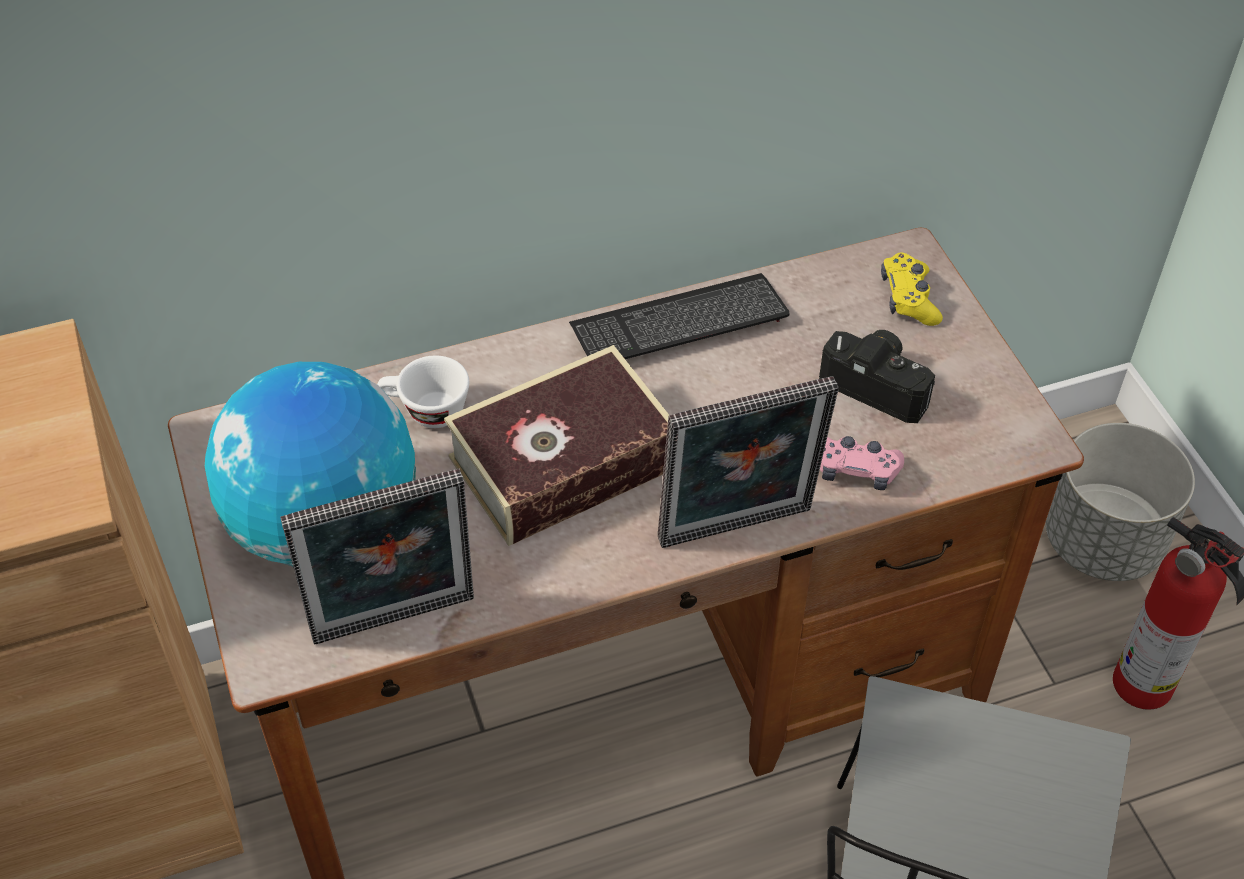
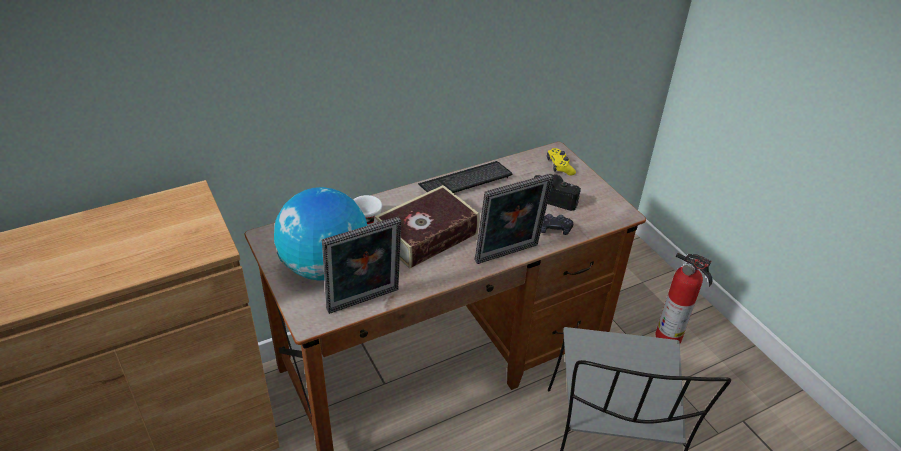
camera: 10 degrees left, 10 degrees down
pink game controller [820,436,904,490] -> black game controller [541,214,573,235]
grey planter [1046,423,1195,581] -> none

